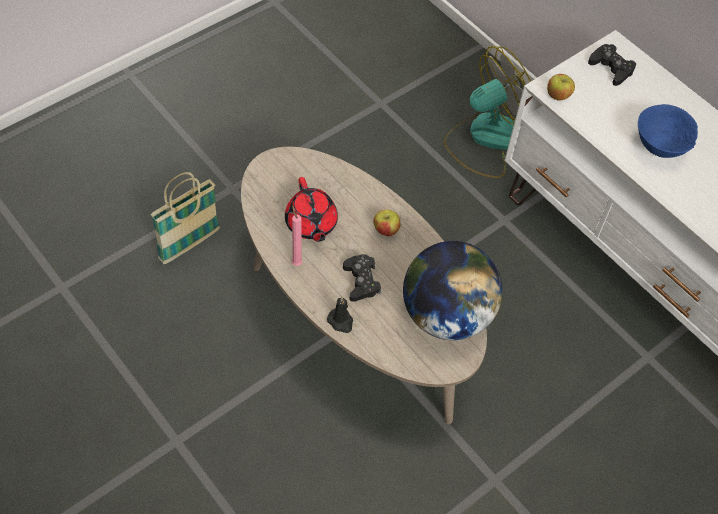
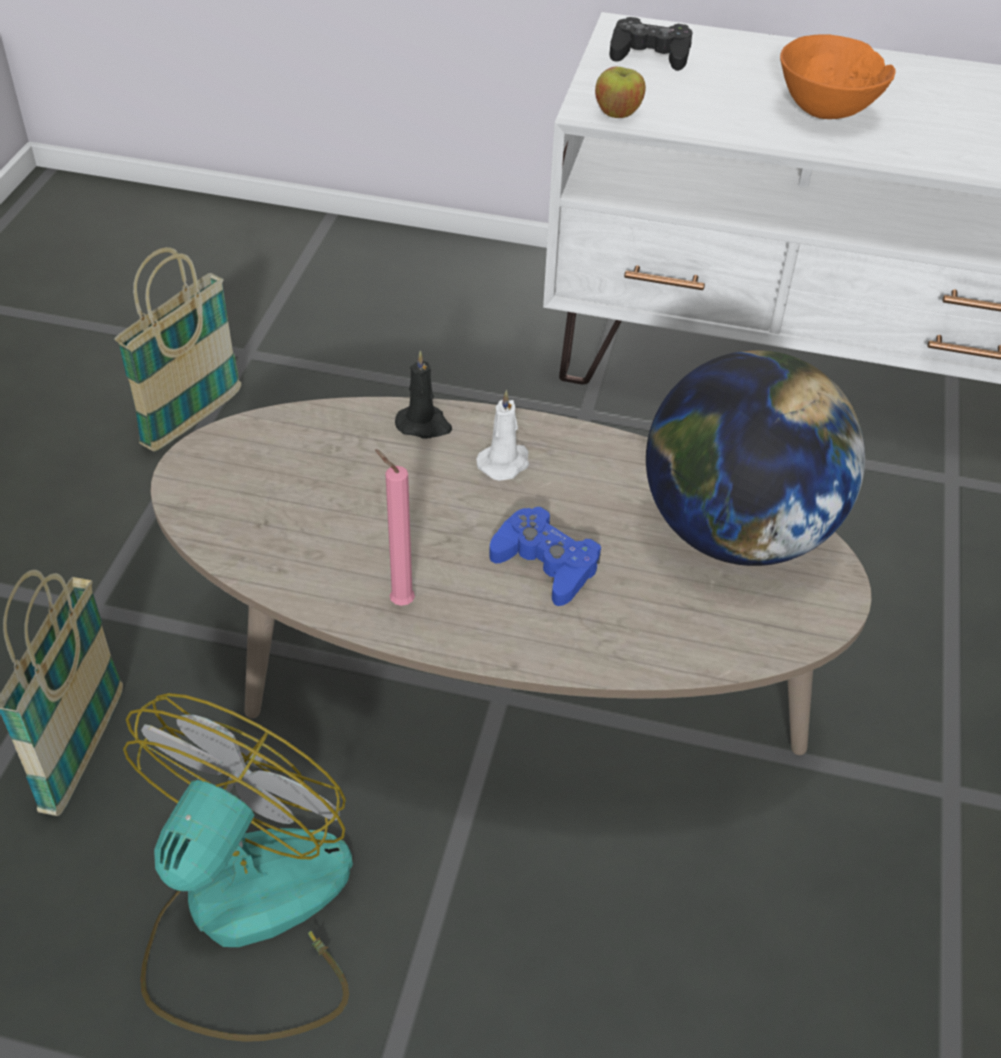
camera: 35 degrees left, 10 degrees down
red teapot [285,177,338,242] -> none
black candle [327,297,353,333] -> black candle moved to [395,350,452,439]
black game controller [343,254,381,302] -> blue game controller [489,507,601,606]
apple [373,209,401,236] -> white candle [476,390,529,481]
fan [444,46,531,178] -> fan moved to [123,693,353,1042]
blue bowl [638,104,698,158] -> orange bowl [780,34,895,119]
none -> basket [114,247,241,451]

